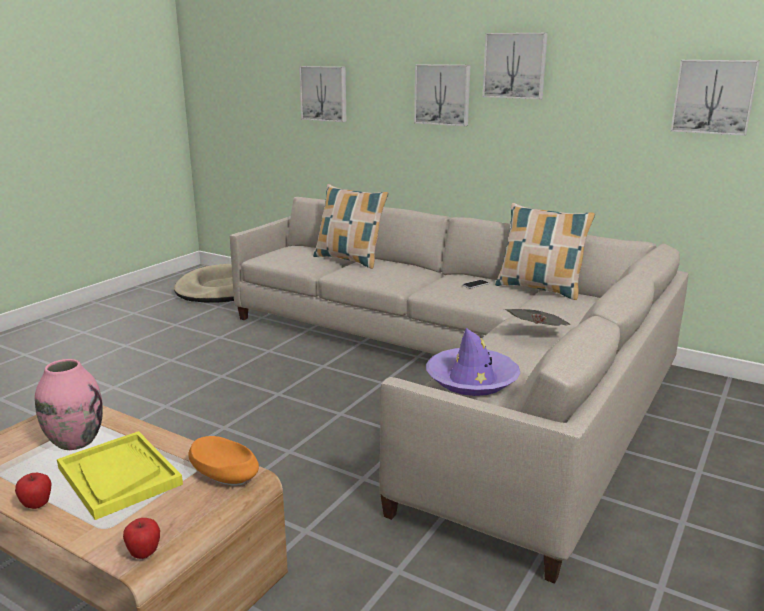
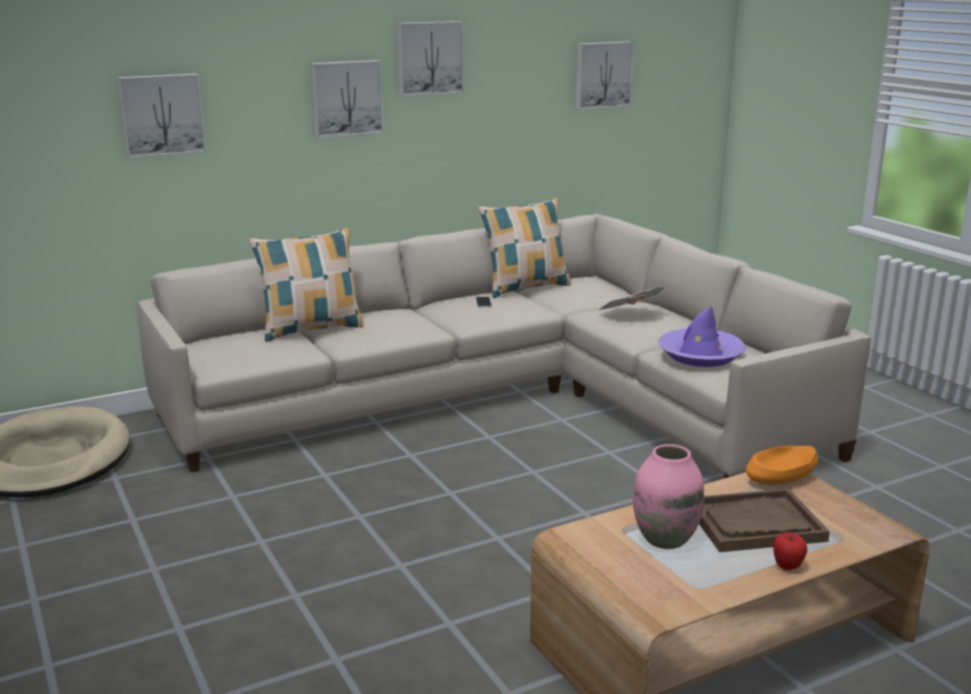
camera: 60 degrees left, 0 degrees up
yellow tray [57,431,183,520] -> brown tray [699,489,830,552]
apple [123,518,160,559] -> none

